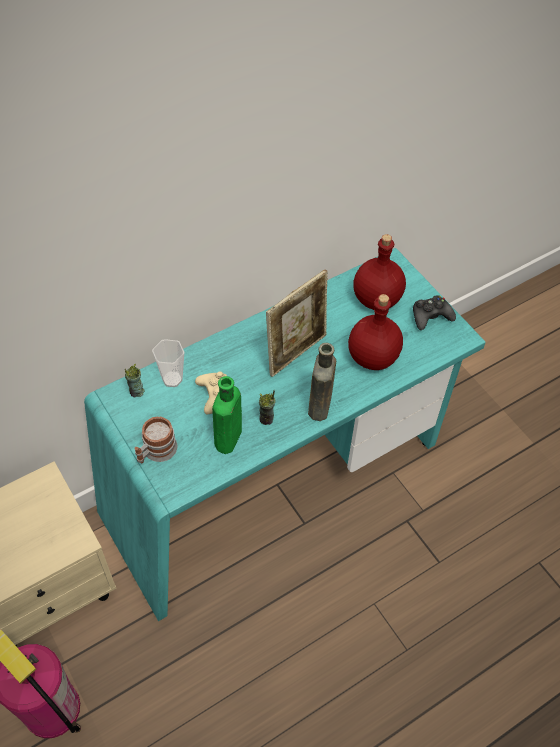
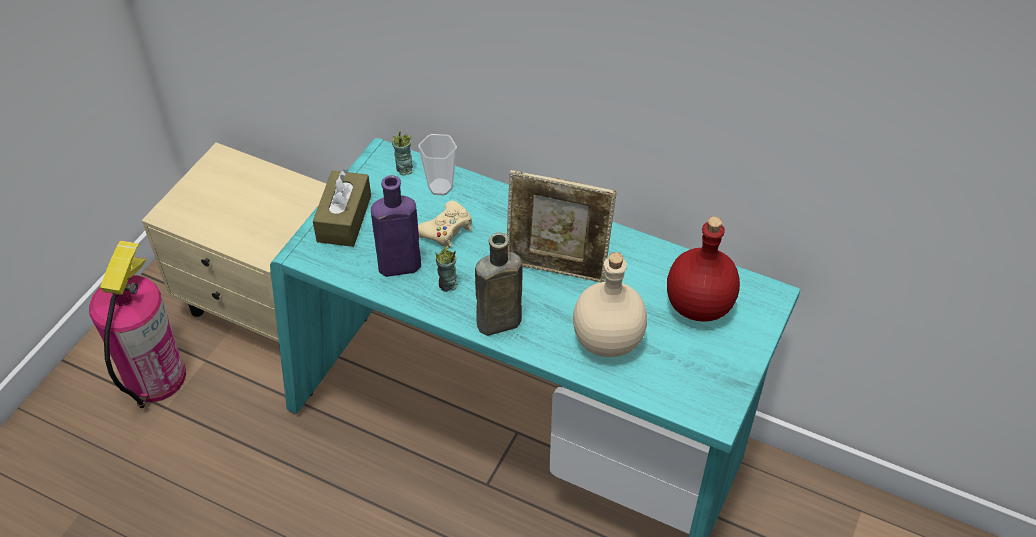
camera: 60 degrees right, 5 degrees down
mug [134,417,177,463] -> brown tissue box [313,170,371,247]
green bottle [212,376,242,454] -> purple bottle [371,175,421,277]
red bottle [348,294,403,370] -> beige bottle [573,252,647,357]
black game controller [413,295,456,330] -> none

